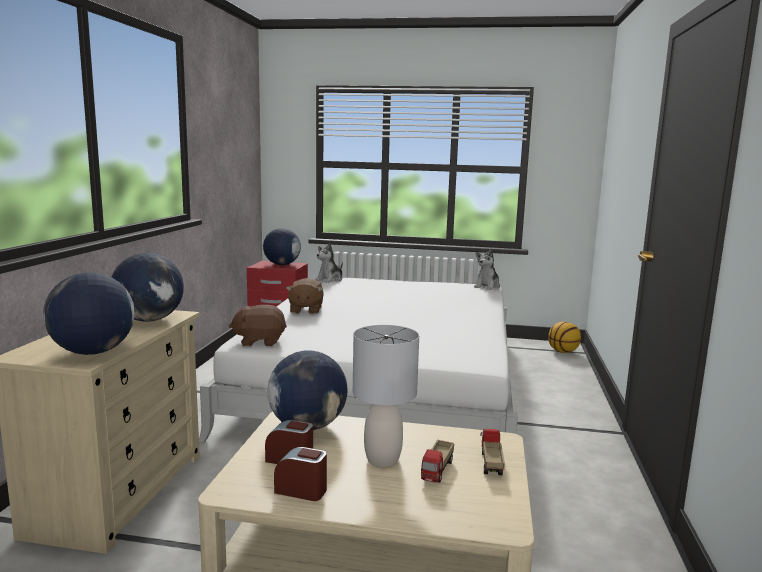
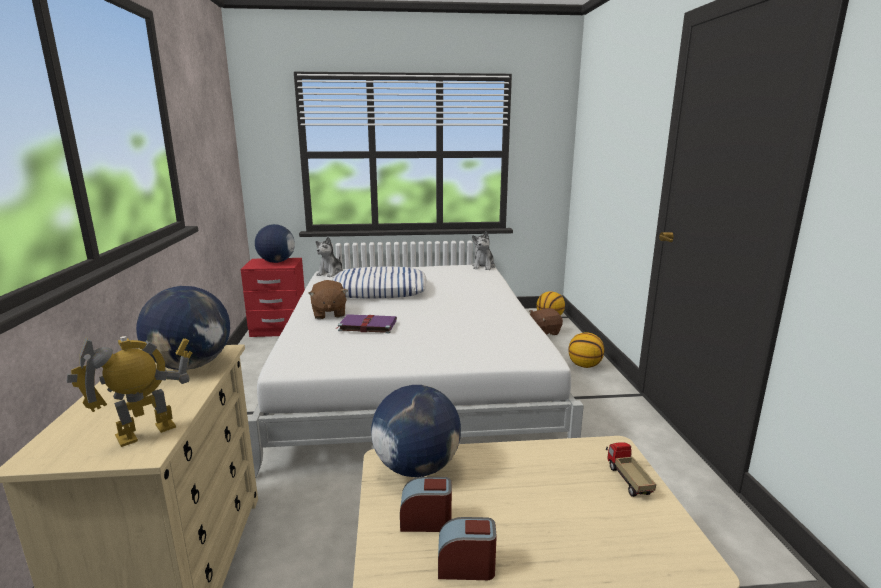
camera: 15 degrees left, 5 degrees up
globe [43,272,135,355] -> toy robot [67,336,192,447]
brown plush toy [229,305,287,346] -> brown plush toy moved to [529,308,563,335]
grey table lamp [353,325,419,467] -> none
toy truck [421,440,454,483] -> none
none -> pillow [332,266,427,299]
none -> purple book [335,314,397,333]
none -> basketball [568,332,604,368]

